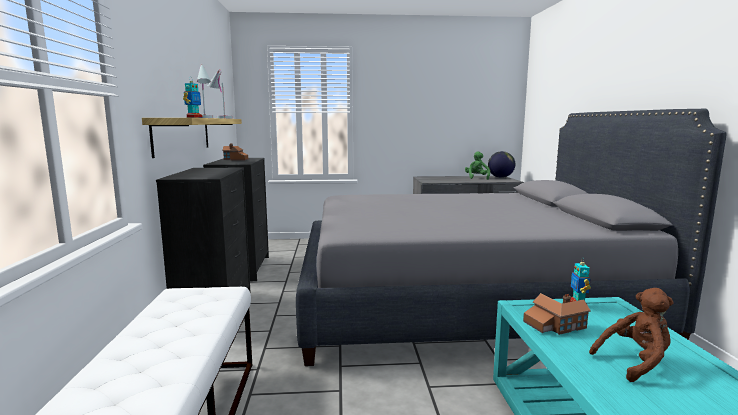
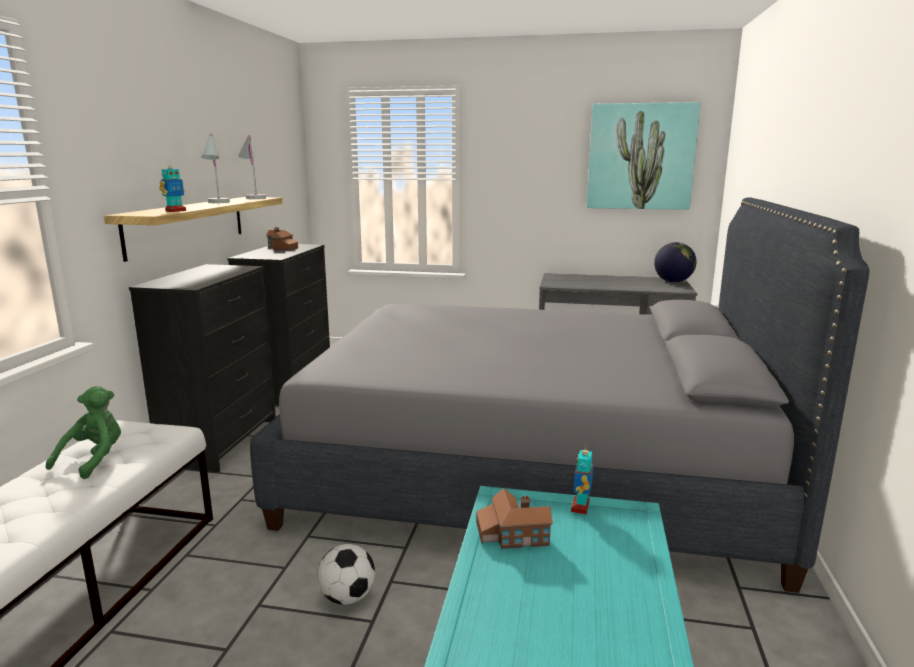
camera: 15 degrees right, 5 degrees up
green plush toy [465,151,490,180] -> green plush toy moved to [46,386,121,479]
brown plush toy [589,288,674,382] -> none
none -> football [317,544,375,605]
none -> picture [587,102,700,210]

